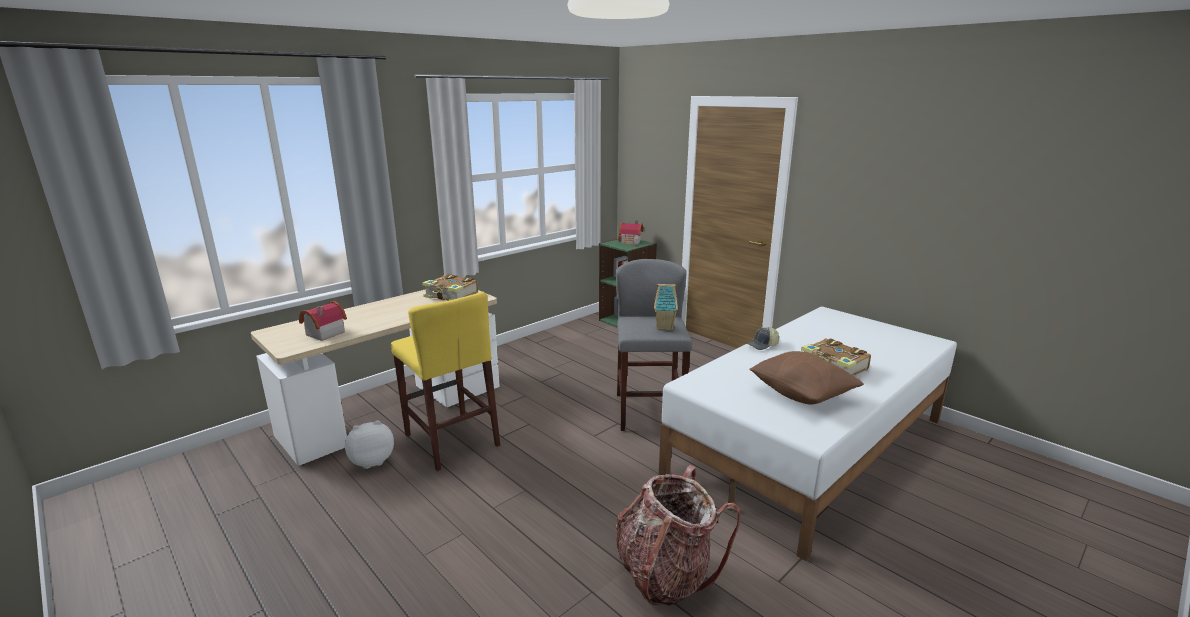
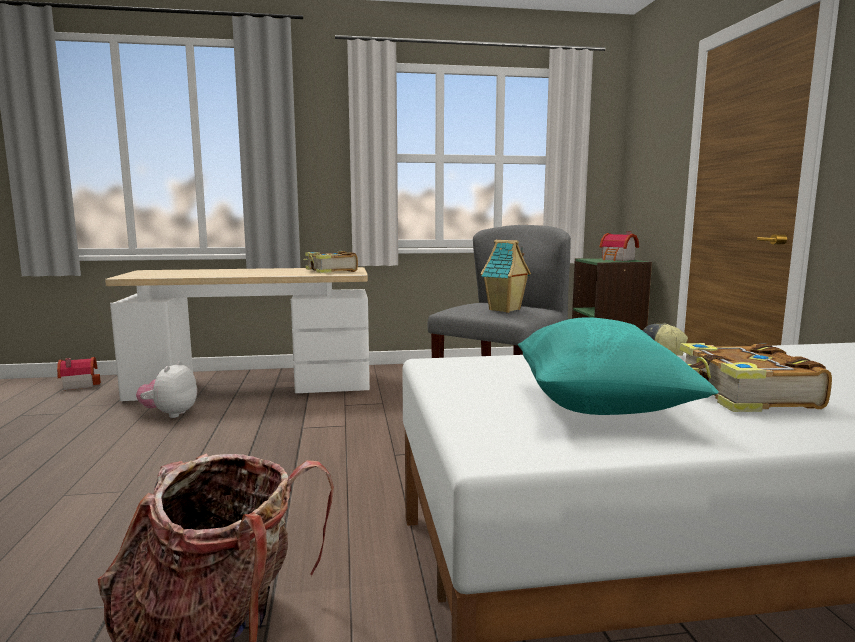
camera: 35 degrees right, 10 degrees down
toy house [299,301,347,341] -> toy house moved to [57,357,101,390]
plush toy [345,420,394,469] -> plush toy turned 90 degrees counterclockwise [136,361,197,418]
yellow stool [391,292,500,471] -> none
brown pillow [750,351,864,405] -> turquoise pillow [518,317,719,415]

